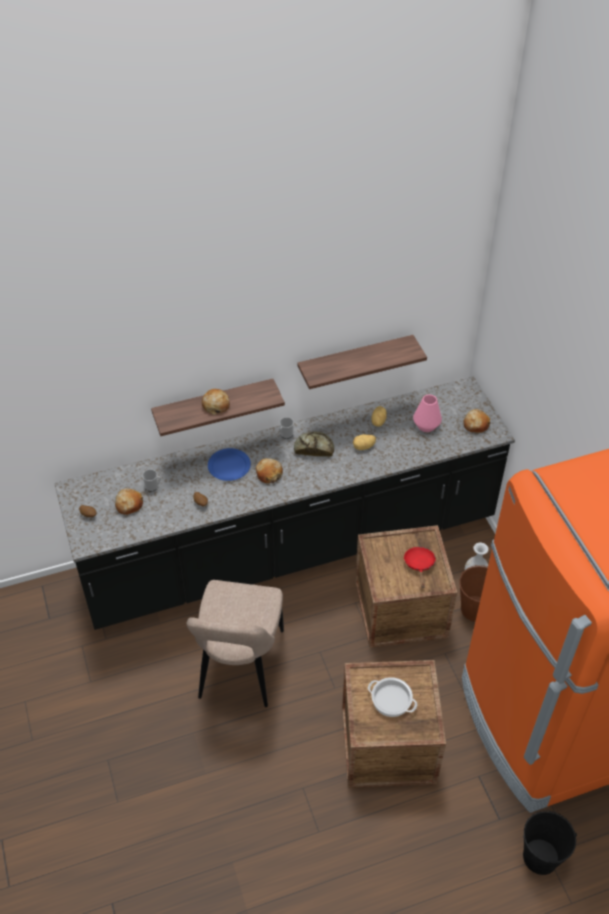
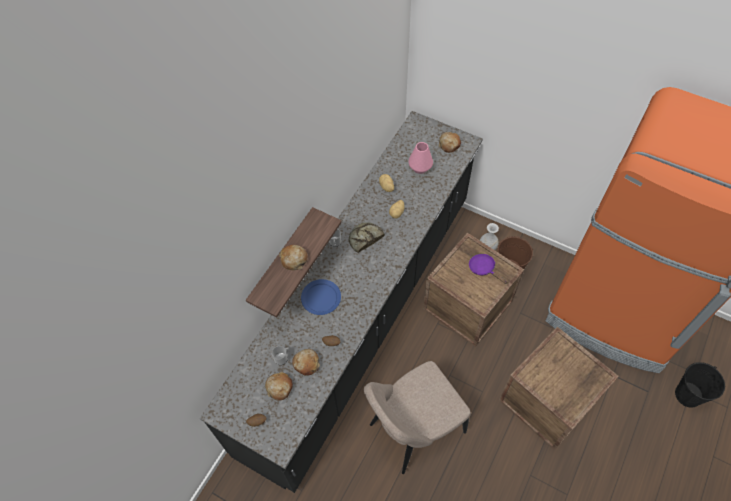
camera: 40 degrees left, 10 degrees up
beige chair [187,580,284,707] -> beige chair turned 90 degrees clockwise [364,361,471,474]
bread [256,458,283,483] -> bread moved to [292,349,320,376]
shelf [297,335,427,389] -> none
cooking pot [368,677,417,717] -> none
red frying pan [404,547,436,588] -> purple frying pan [469,254,508,284]

